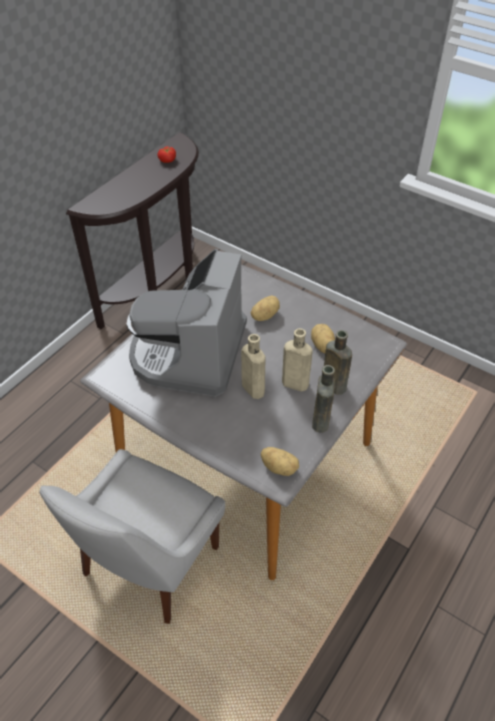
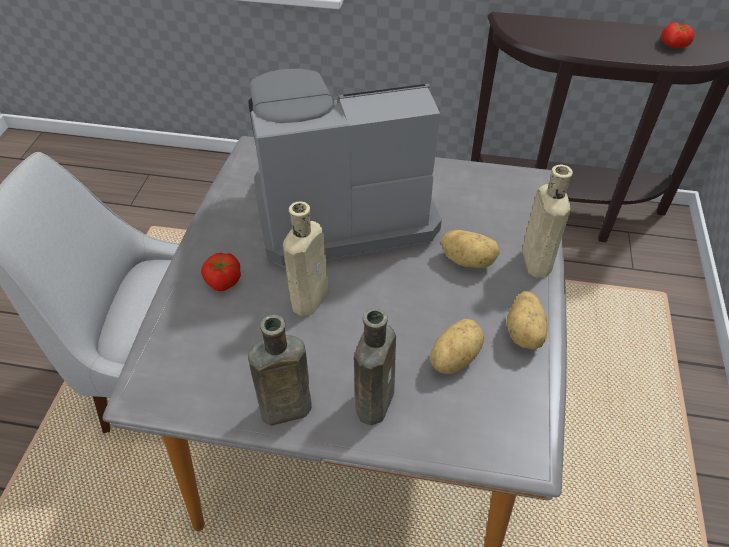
camera: 65 degrees right, 0 degrees up
potato [261,447,299,476] -> potato moved to [506,291,548,349]
beige bottle [282,328,313,392] -> beige bottle moved to [522,165,573,278]
none -> tomato [201,252,241,291]

